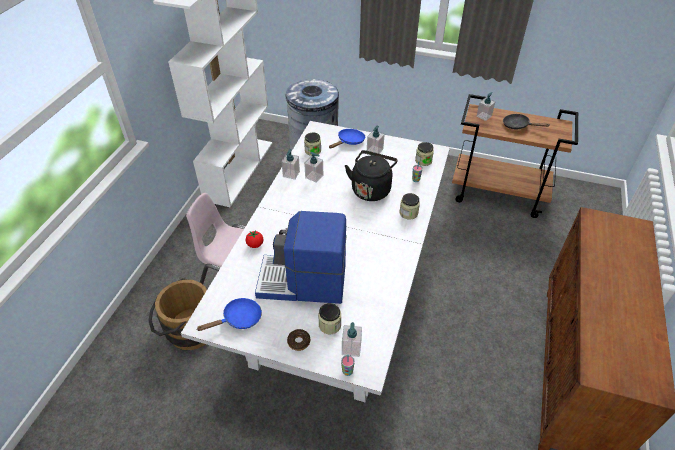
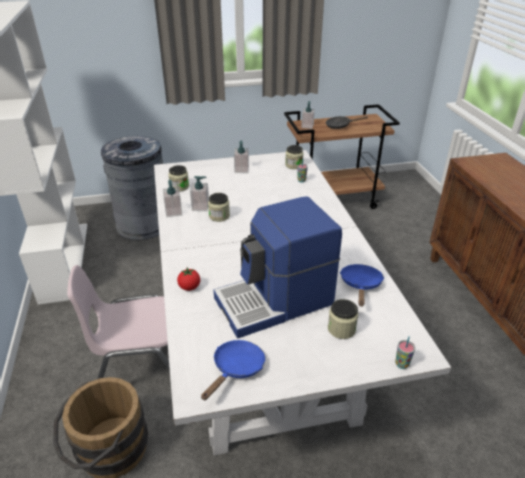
camera: 30 degrees left, 10 degrees down
donut [287,329,310,351] -> none
blue frying pan [329,129,365,149] -> blue frying pan moved to [340,264,384,306]
soap dispenser [342,322,362,357] -> none
black kettle [345,150,397,201] -> none
jar [400,193,420,220] -> jar moved to [208,193,230,222]

